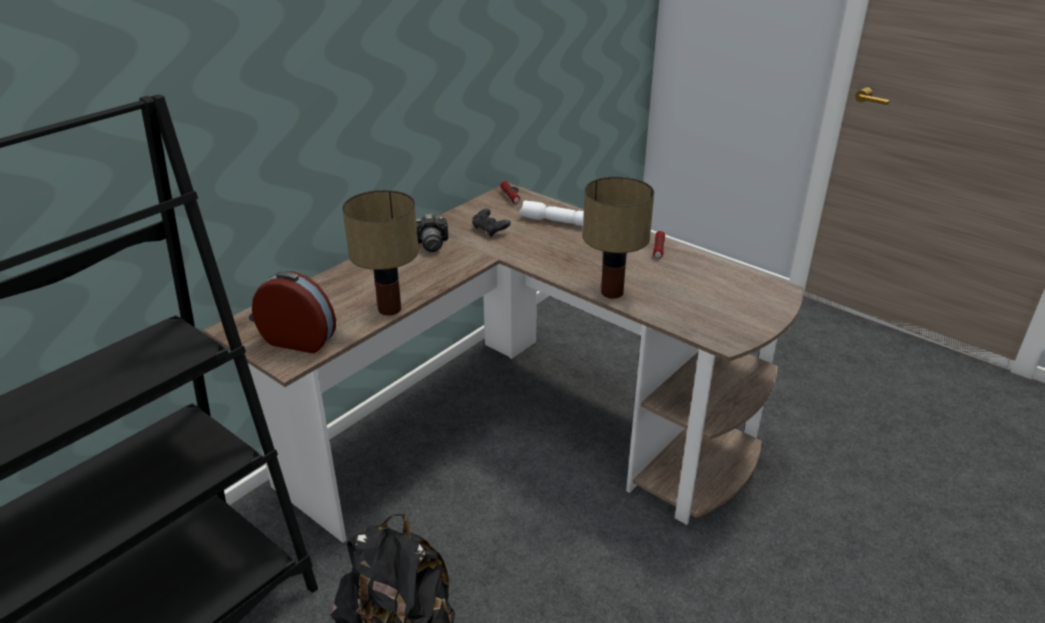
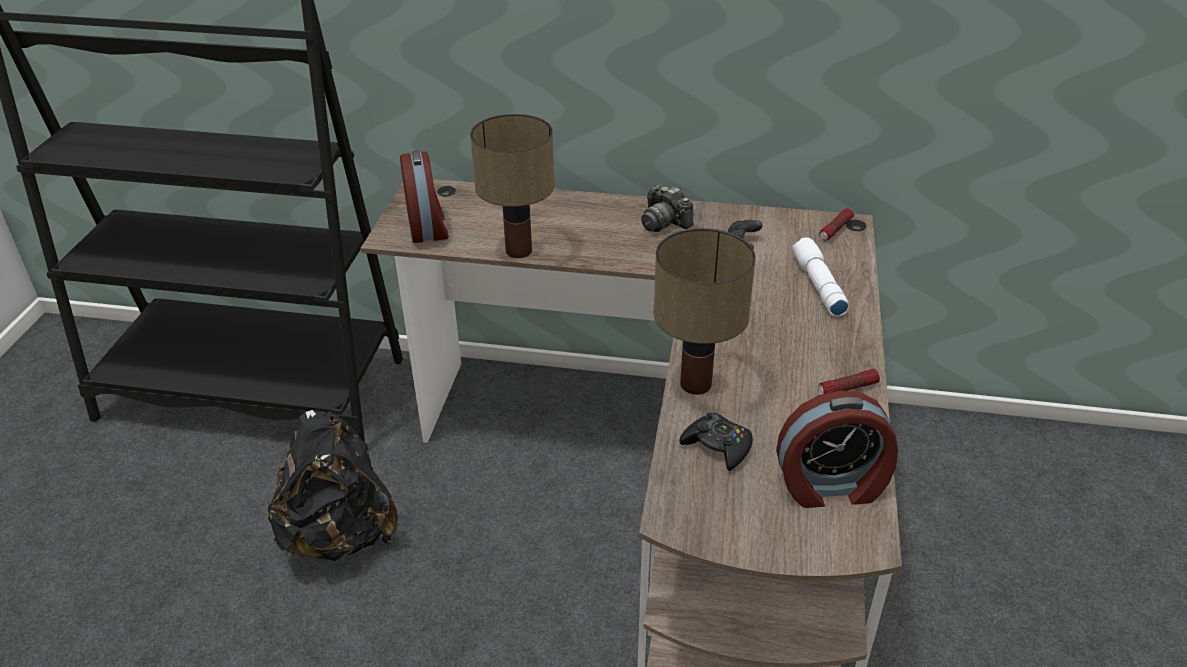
camera: 60 degrees right, 5 degrees up
none -> black game controller [679,412,753,471]
none -> alarm clock [776,390,898,508]

